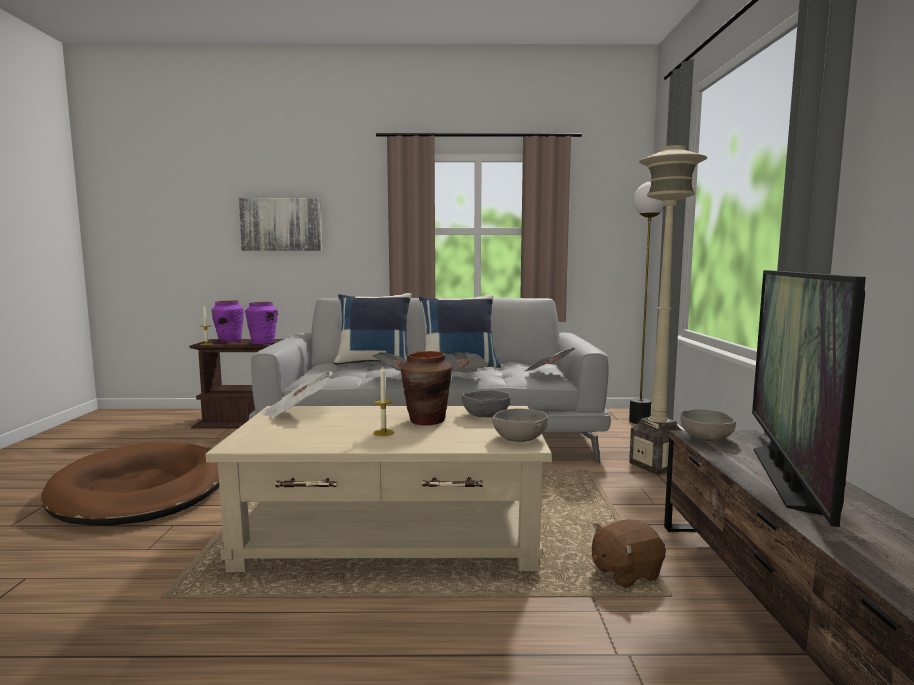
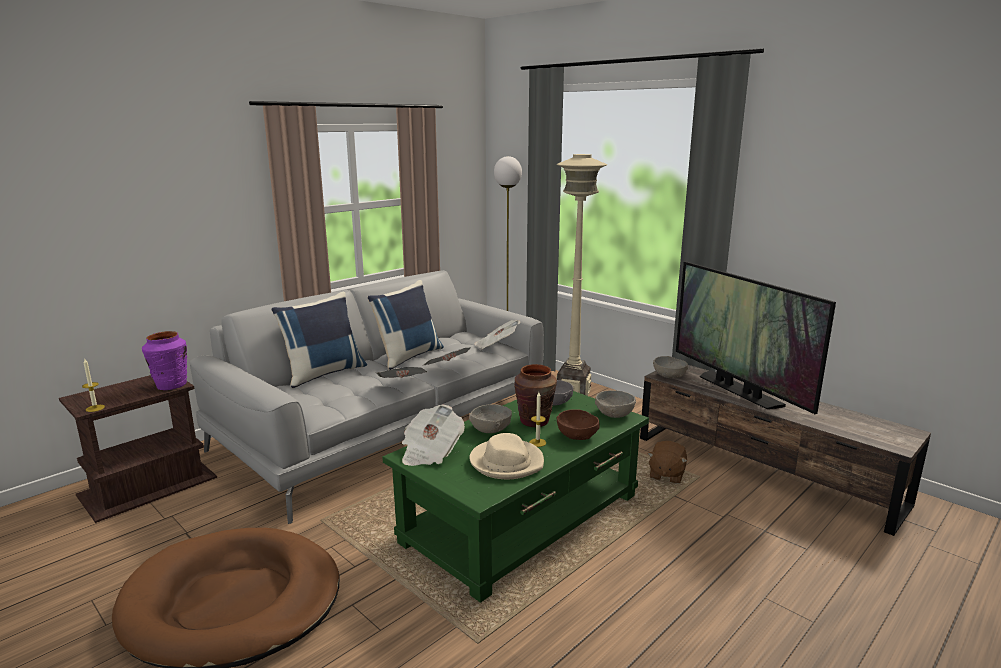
camera: 45 degrees left, 10 degrees up
beige coffee table [206,406,552,572] -> green coffee table [382,391,649,603]
purple vase [211,301,244,342] -> none
picture [239,198,322,251] -> none
none -> grey bowl [469,404,512,433]
none -> beige hat [469,433,544,479]
none -> brown bowl [556,409,600,440]

